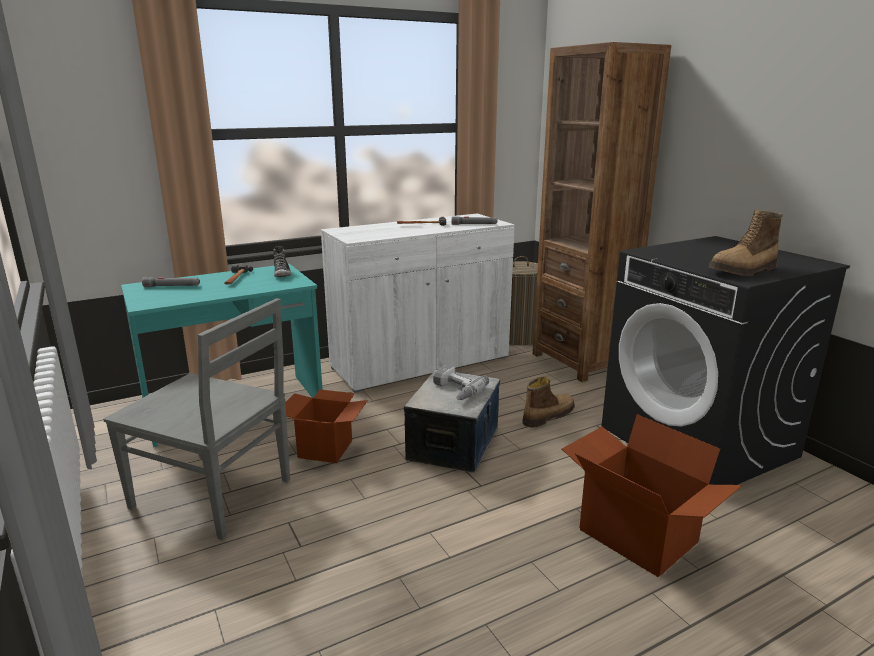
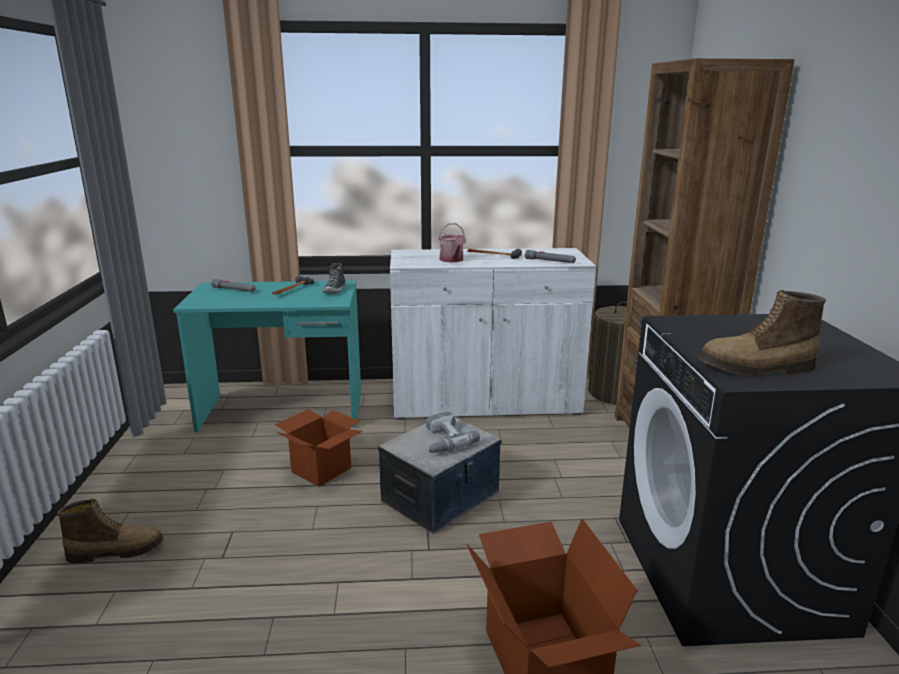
camera: 25 degrees right, 0 degrees up
grey chair [103,298,290,540] -> none
boot [522,377,575,427] -> boot moved to [57,499,164,564]
none -> watering can [438,223,466,263]

